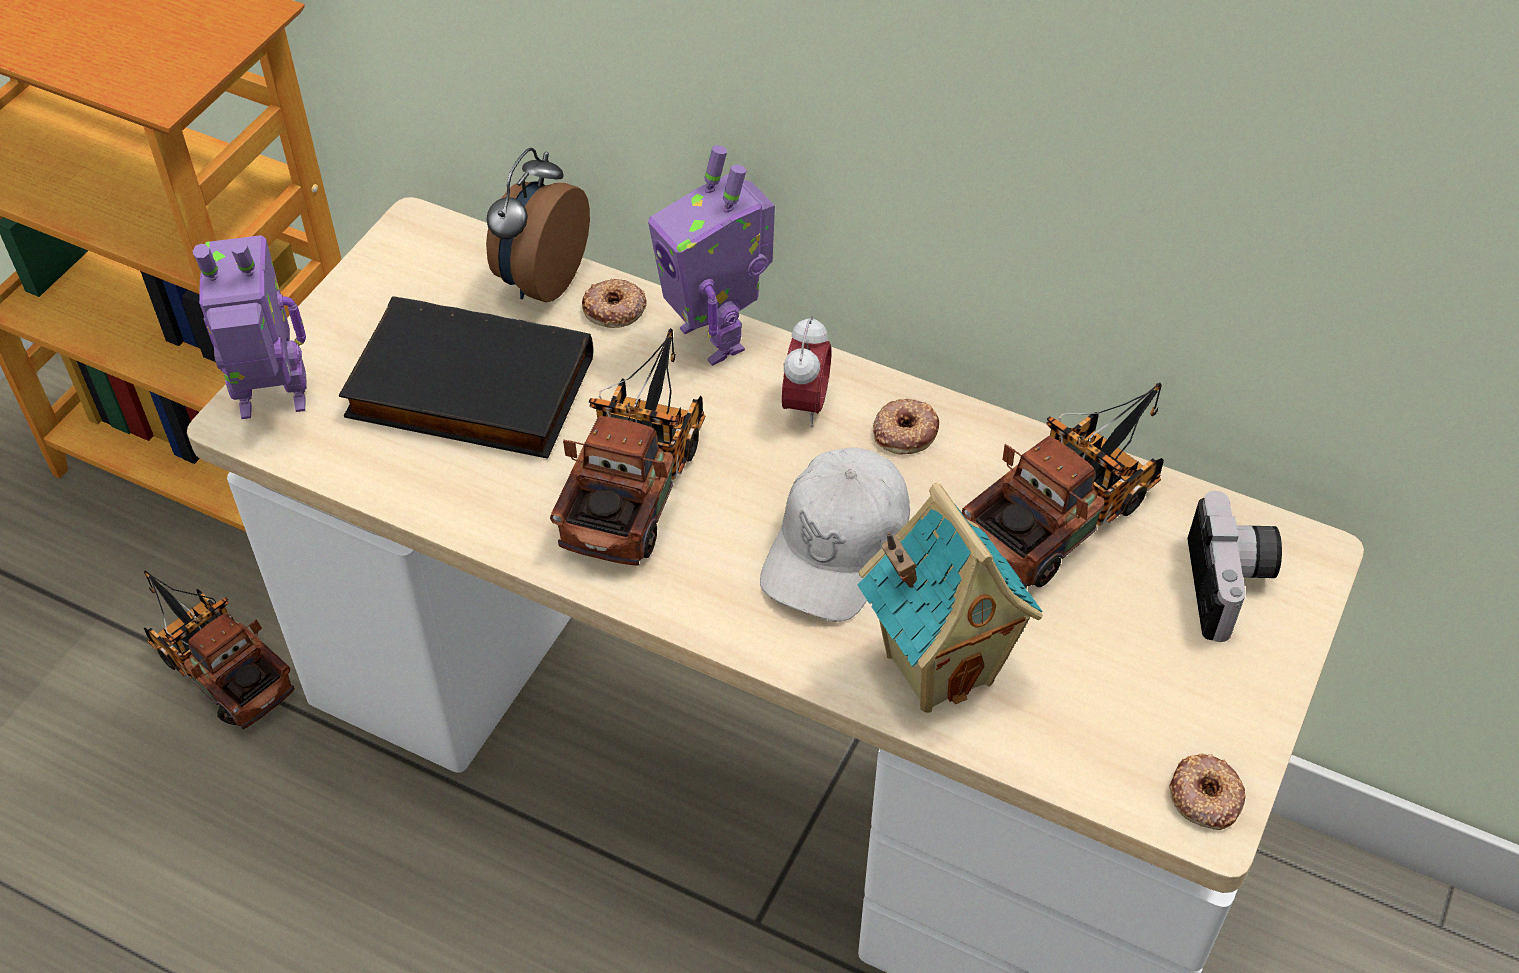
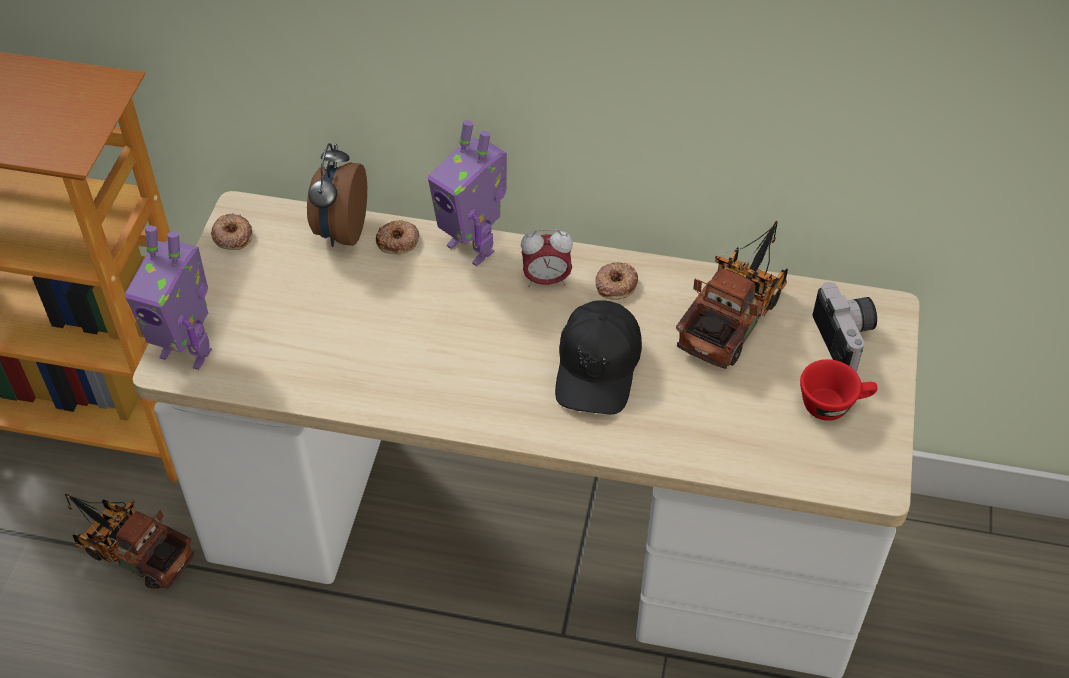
camera: 15 degrees left, 0 degrees up
toy robot [193,235,307,419] -> toy robot turned 135 degrees counterclockwise [125,226,212,370]
black book [339,296,593,459] -> none
toy truck [550,328,706,566] -> none
white cap [760,447,910,622] -> black cap [555,300,642,415]
alarm clock [782,315,832,427] -> alarm clock turned 90 degrees clockwise [521,229,573,287]
toy house [857,483,1043,713] -> none
donut [1169,754,1246,830] -> donut moved to [211,213,253,250]
none -> red cup [800,359,877,421]

